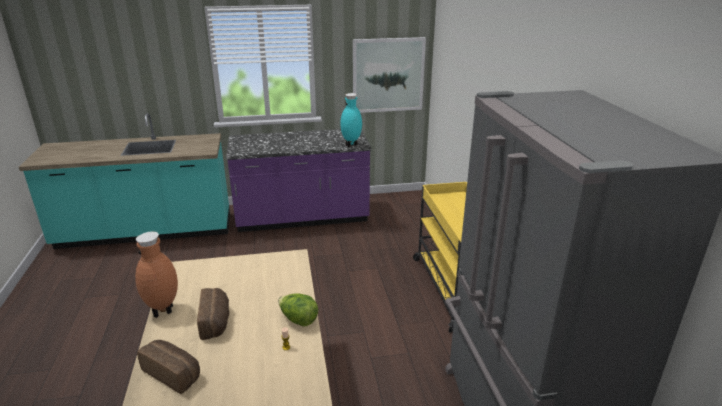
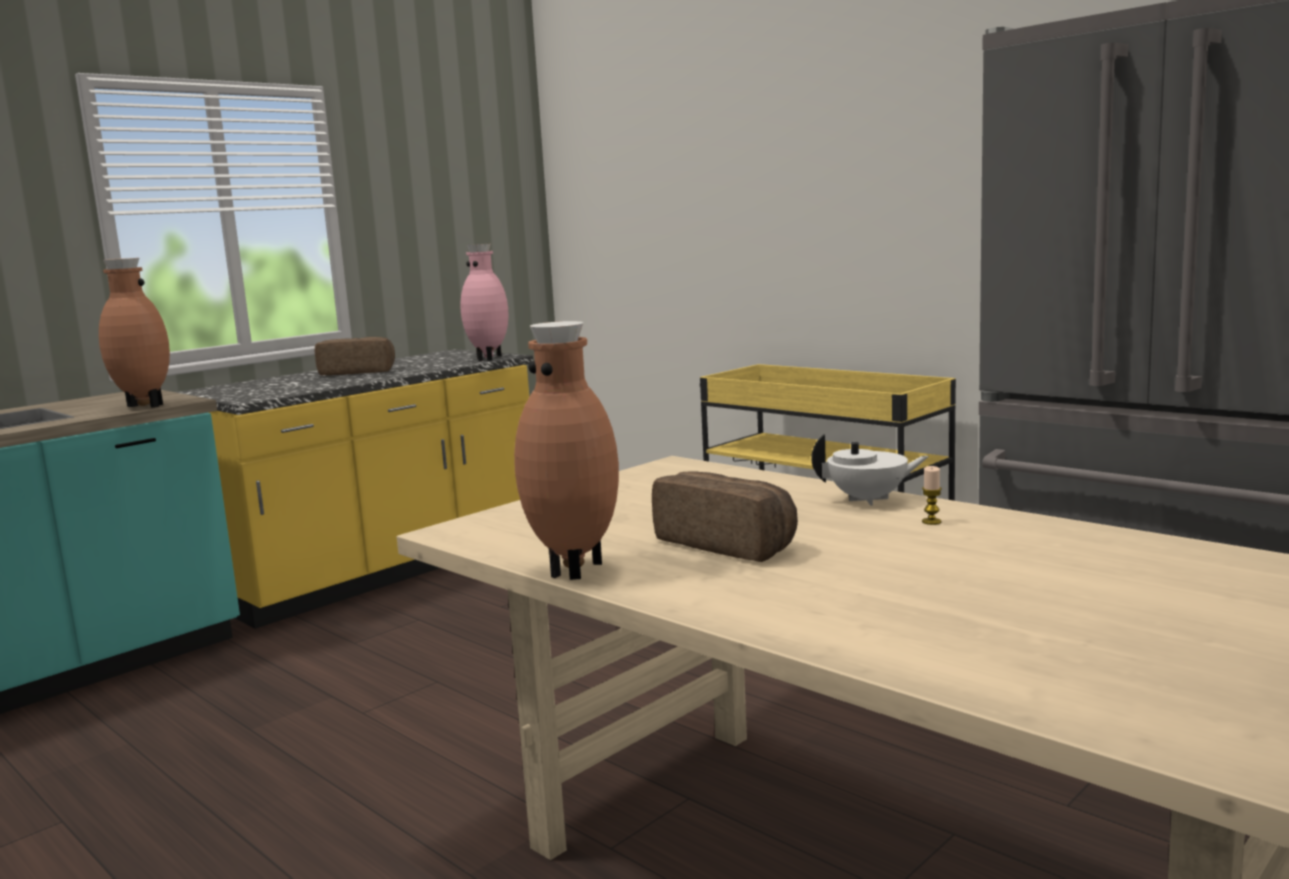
camera: 35 degrees left, 15 degrees down
bread [137,340,200,394] -> bread moved to [315,337,395,375]
purple counter [226,129,371,232] -> yellow counter [176,349,533,629]
lettuce [278,293,318,326] -> white teapot [811,434,929,506]
turquoise vase [340,93,362,147] -> pink vase [460,244,508,361]
picture [353,37,426,113] -> none
none -> brown vase [99,258,170,408]

